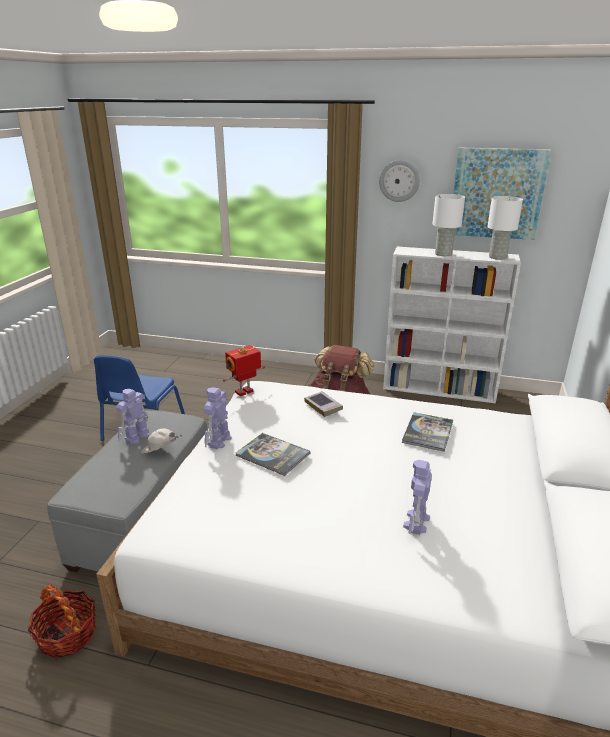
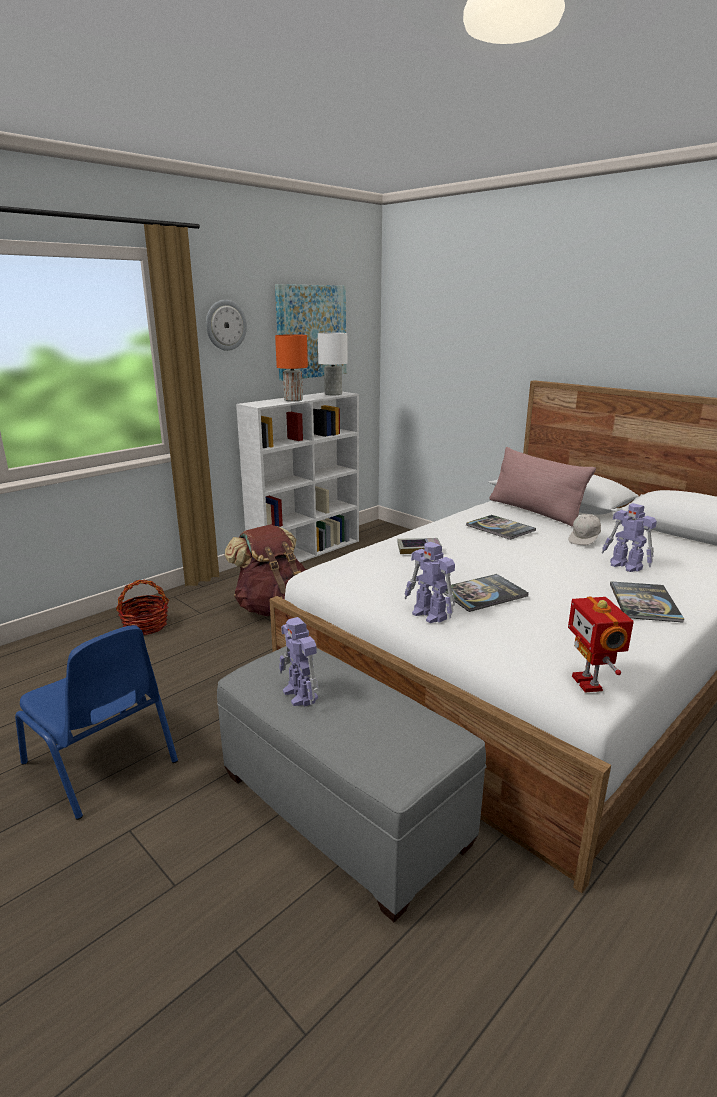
camera: 60 degrees left, 5 degrees down
basket [28,583,96,659] -> basket moved to [116,580,169,635]
white cap [141,428,182,454] -> white cap moved to [569,514,601,545]
toy robot [223,345,265,396] -> toy robot moved to [568,596,634,693]
white table lamp [432,194,465,256] -> orange table lamp [275,334,308,401]
none -> pink pillow [489,447,596,527]
none -> book [610,581,684,623]

